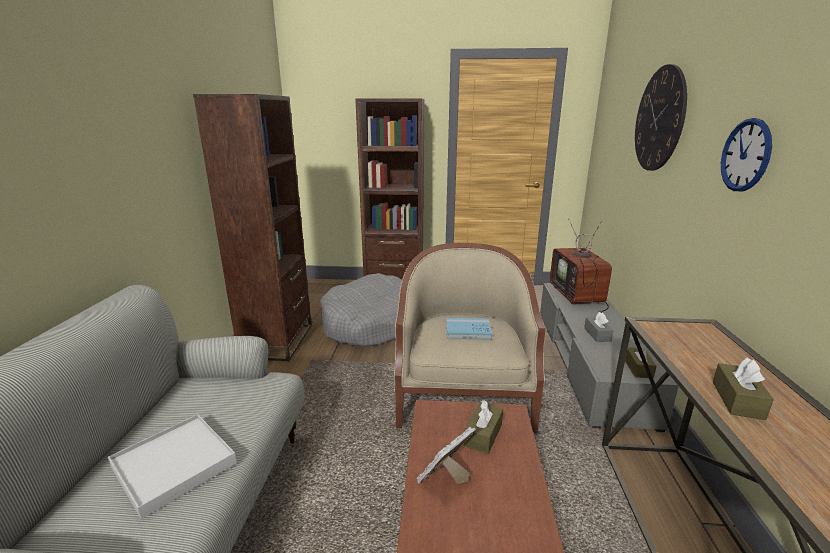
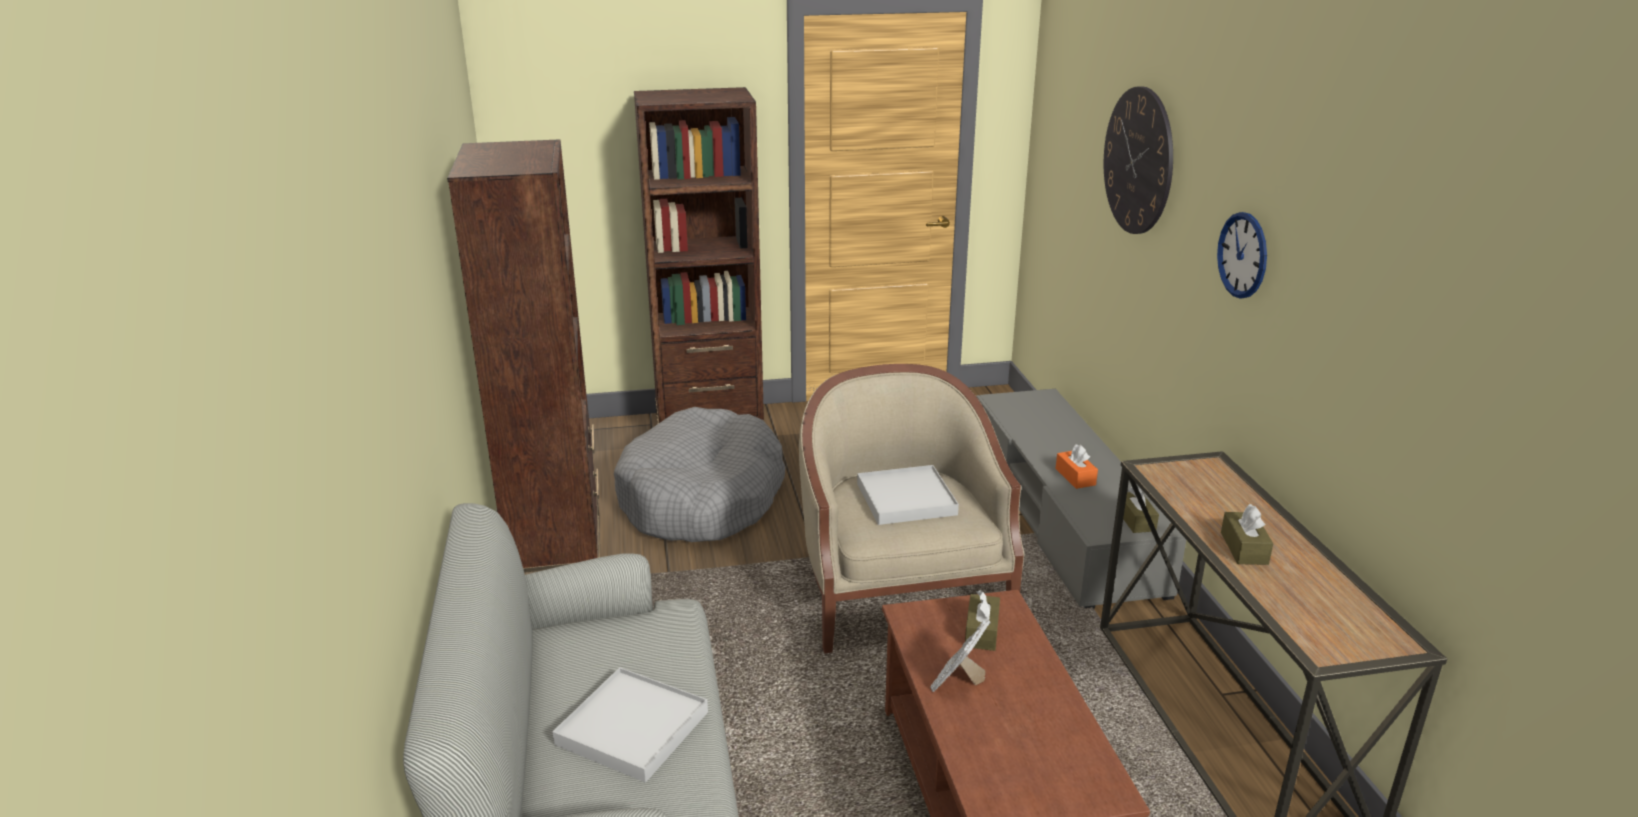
camera: 15 degrees left, 5 degrees up
blue book [446,318,493,340] -> white tray [857,465,959,525]
television [550,218,612,313] -> none
grey tissue box [584,312,614,342] -> orange tissue box [1056,444,1098,489]

